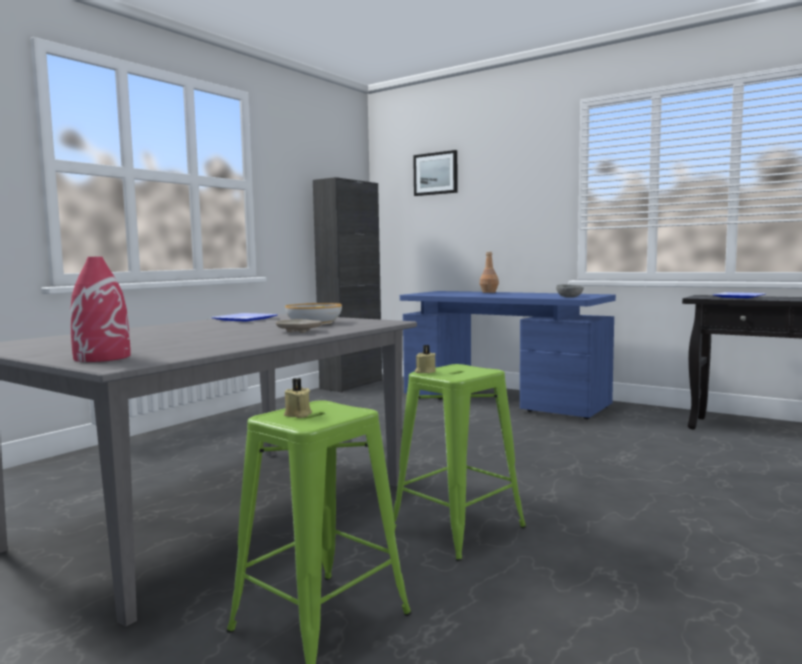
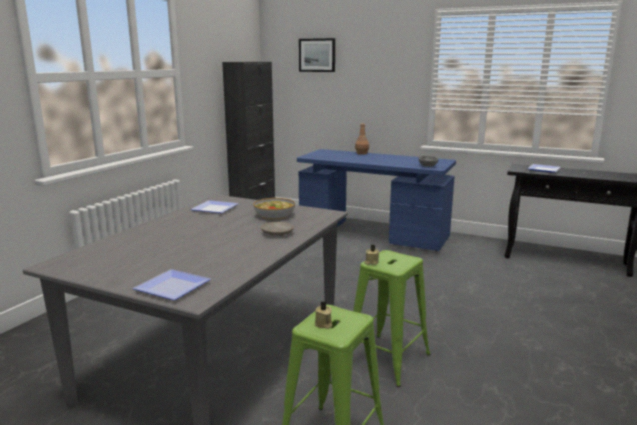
camera: 10 degrees left, 10 degrees up
red vase [70,257,131,362] -> plate [133,269,211,300]

